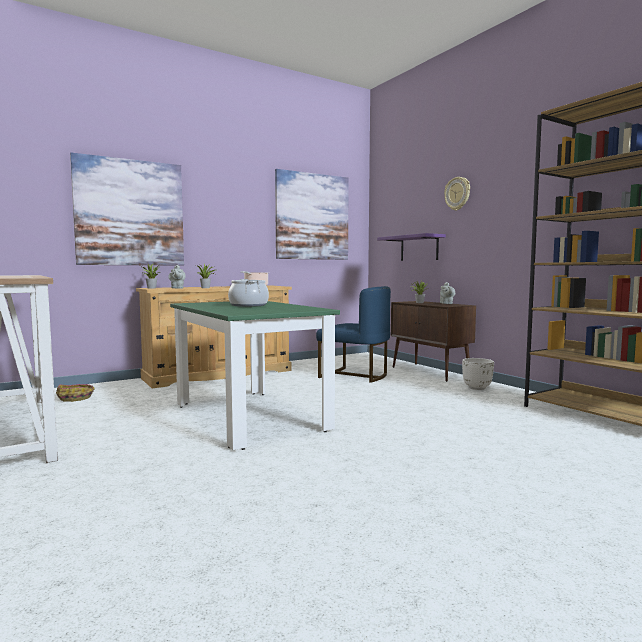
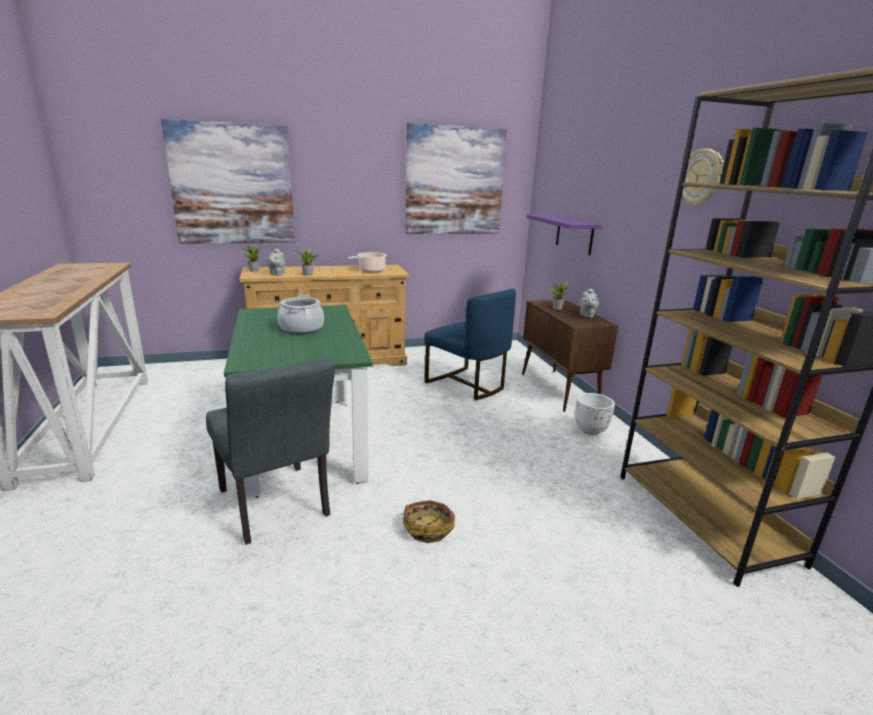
camera: 15 degrees right, 15 degrees up
basket [56,384,95,402] -> basket moved to [403,500,455,543]
wall clock [444,177,470,211] -> wall clock moved to [682,148,724,206]
none -> grey chair [206,357,335,545]

